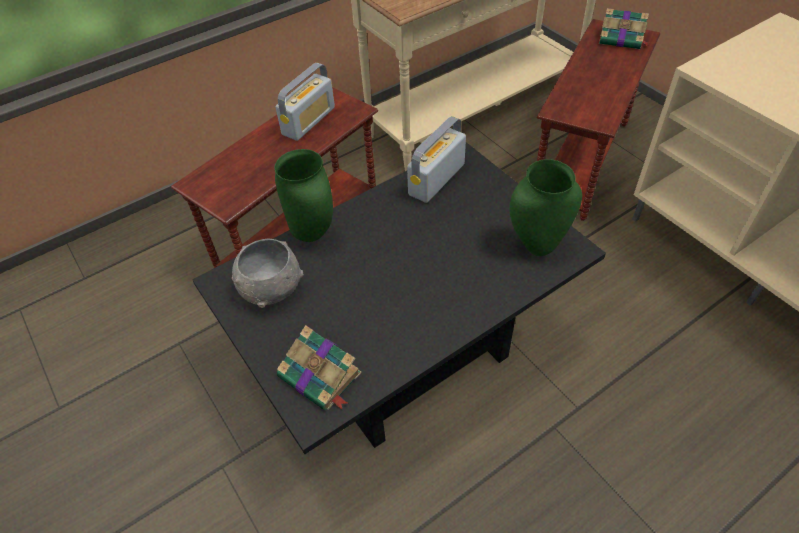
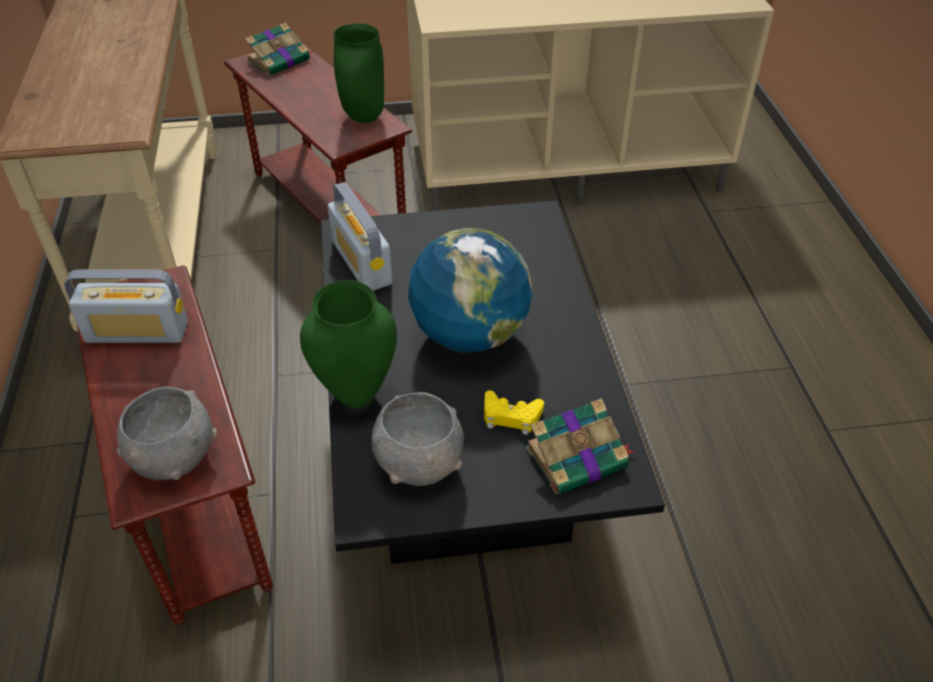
camera: 65 degrees left, 5 degrees down
radio [276,63,335,141] -> radio turned 120 degrees clockwise [64,269,188,343]
green vase [509,159,582,256] -> green vase moved to [333,23,384,123]
none -> grey bowl [117,387,218,480]
none -> globe [408,228,532,353]
none -> yellow game controller [484,390,544,435]

